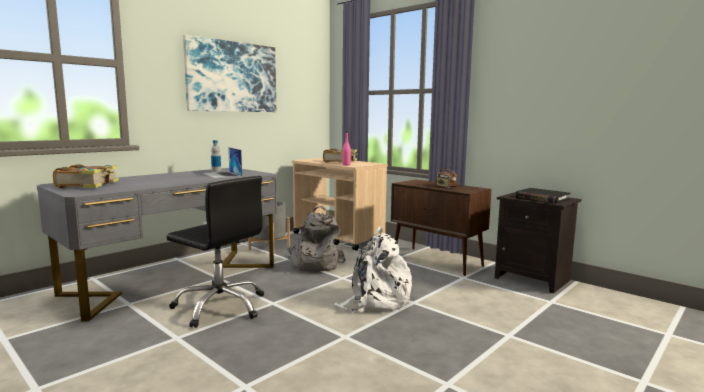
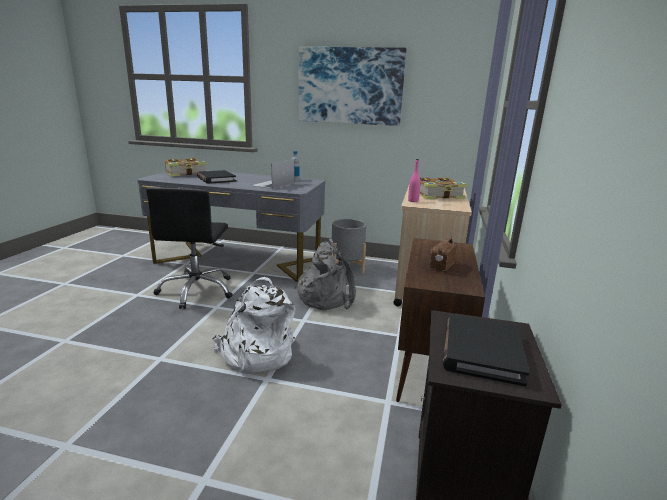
camera: 60 degrees right, 10 degrees up
none -> black book [197,170,236,184]

